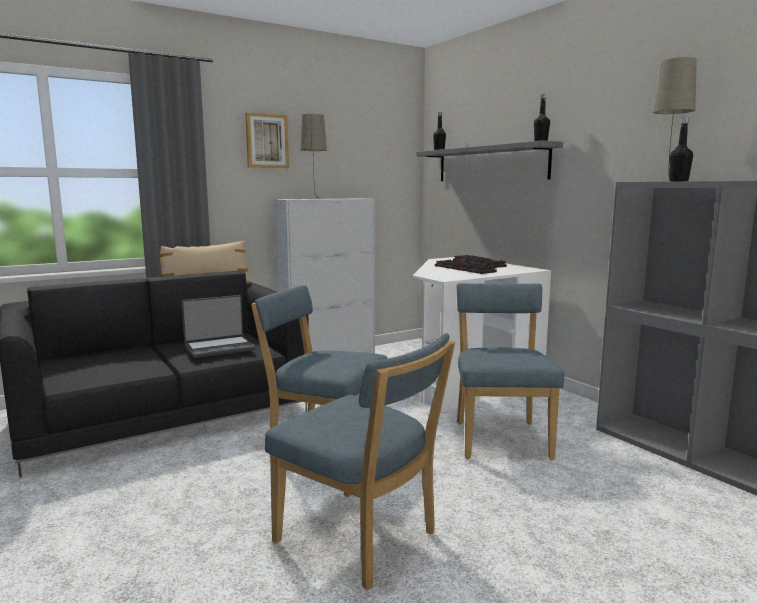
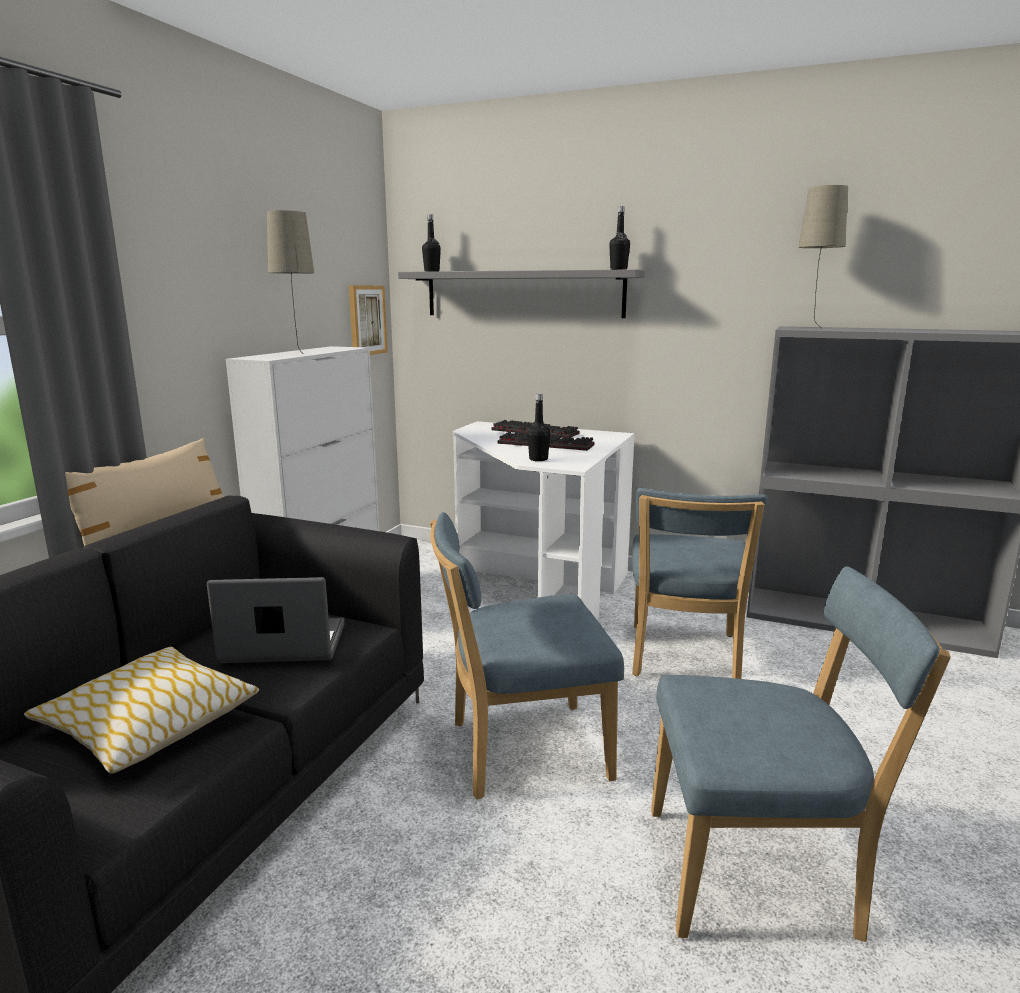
camera: 35 degrees left, 5 degrees up
laptop [182,295,255,358] -> laptop turned 120 degrees counterclockwise [207,577,345,663]
picture [245,113,289,168] -> picture moved to [349,285,388,355]
blue chair [457,283,564,460] -> blue chair turned 135 degrees counterclockwise [632,488,767,679]
black bottle [669,118,693,181] -> black bottle moved to [527,393,550,461]
none -> pillow [24,647,259,774]

